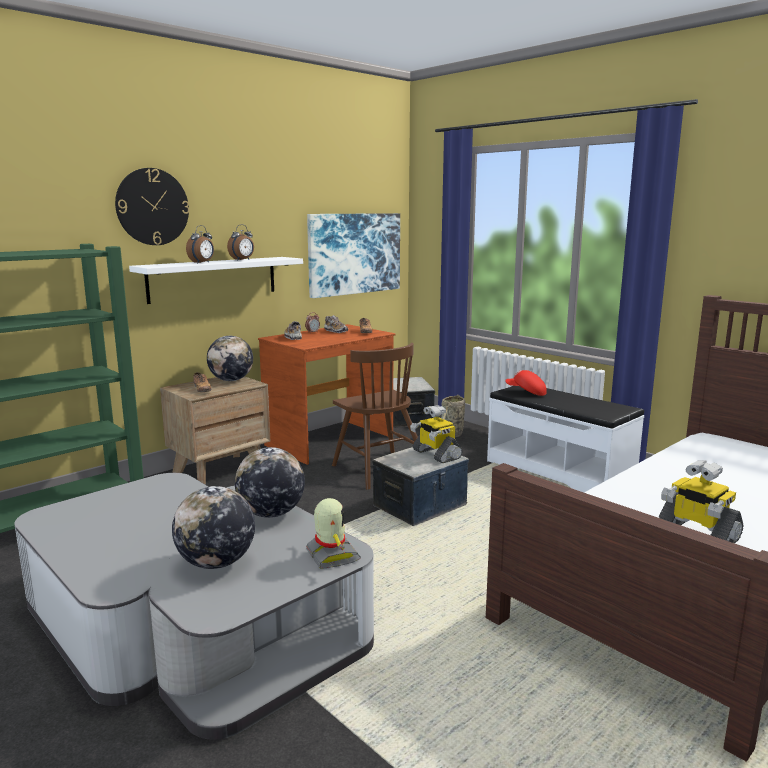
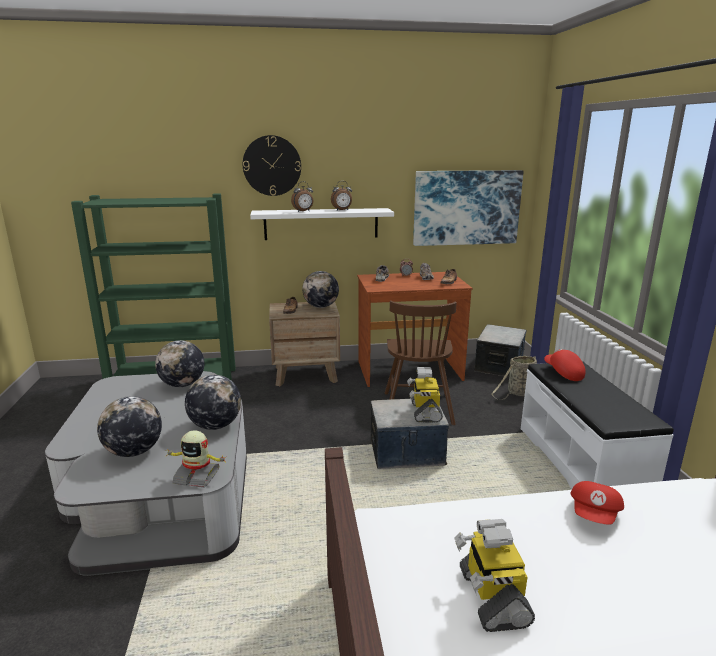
camera: 35 degrees right, 5 degrees up
toy robot [306,498,361,569] -> toy robot turned 90 degrees clockwise [165,431,226,488]
none -> globe [155,340,205,387]
none -> red cap [570,481,624,525]

